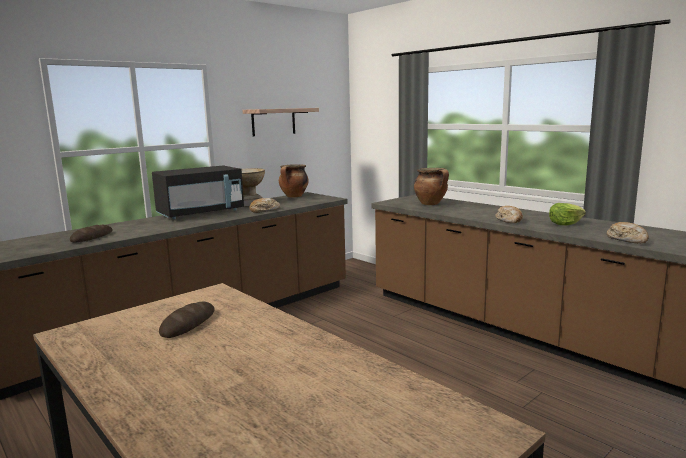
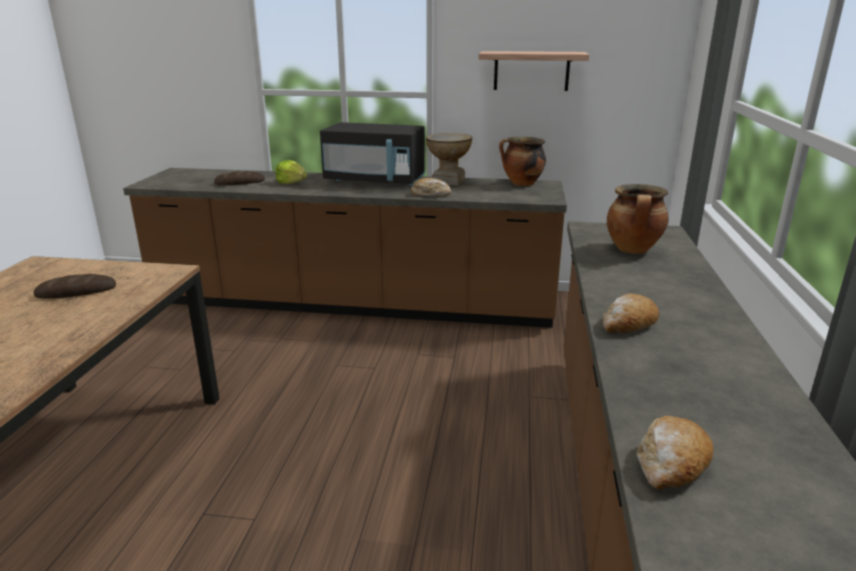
camera: 50 degrees right, 10 degrees up
lettuce [549,203,586,225] -> lettuce moved to [276,160,307,184]

